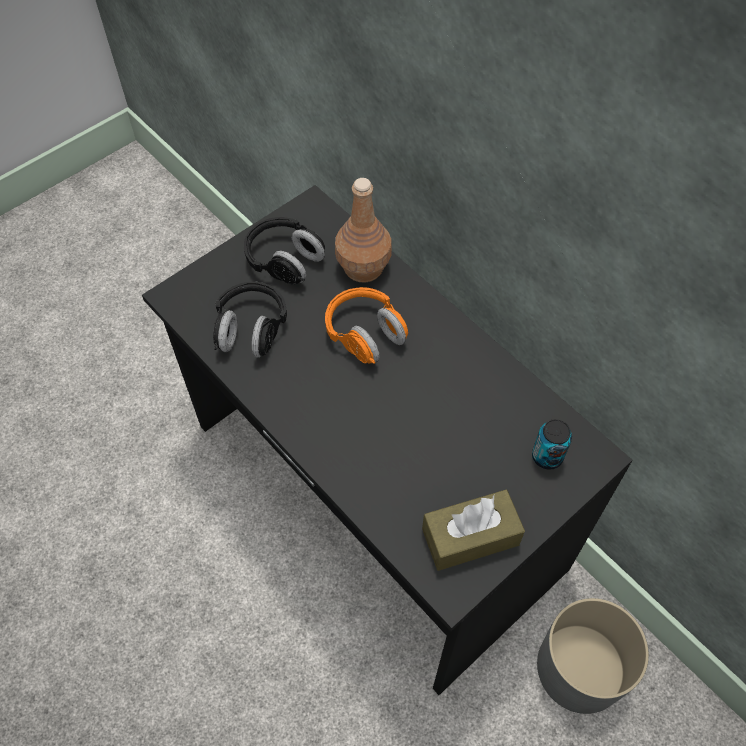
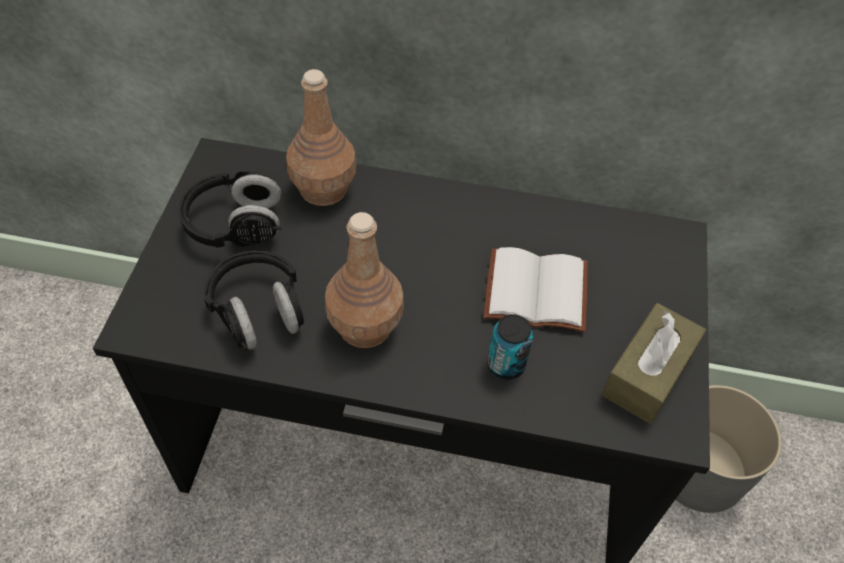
camera: 40 degrees left, 5 degrees down
orange headphones [325,287,408,364] -> none
can [532,419,572,470] -> can moved to [487,314,534,380]
none -> brown bottle [325,212,404,348]
none -> white book [483,247,588,332]

